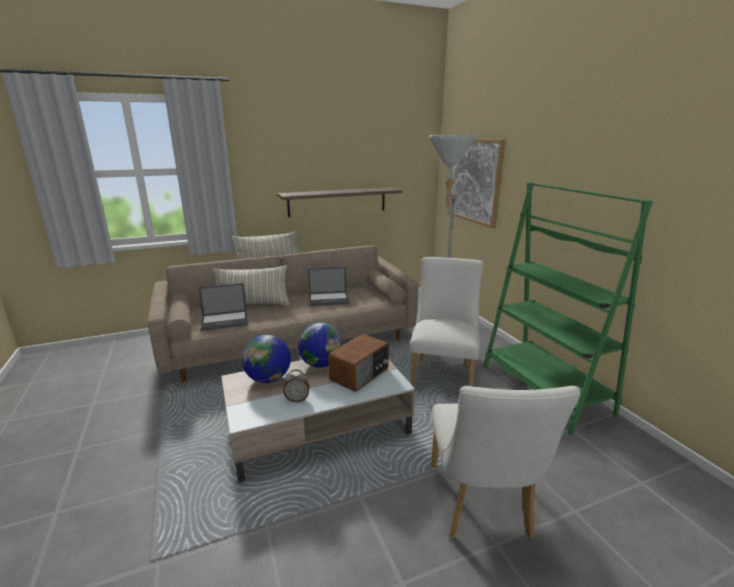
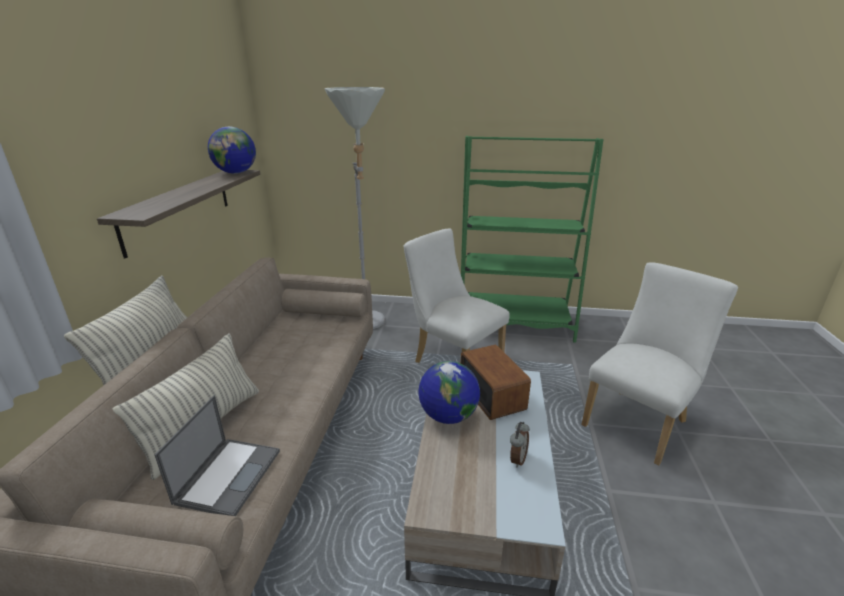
camera: 60 degrees left, 5 degrees up
globe [242,335,291,383] -> globe moved to [208,127,256,174]
laptop [308,267,349,306] -> none
white chair [431,386,580,539] -> white chair turned 75 degrees counterclockwise [581,262,738,465]
picture [447,139,506,228] -> none

